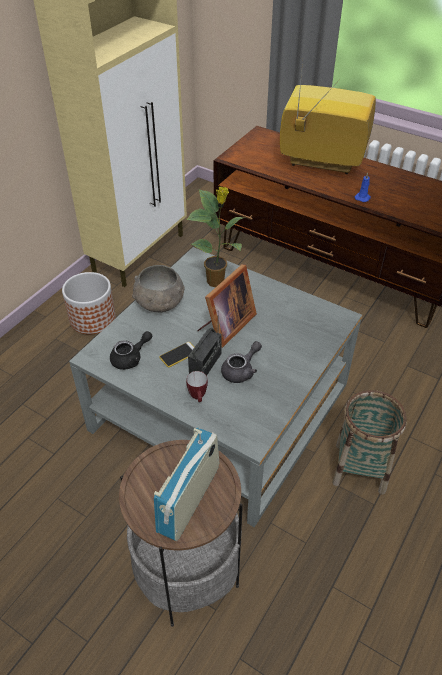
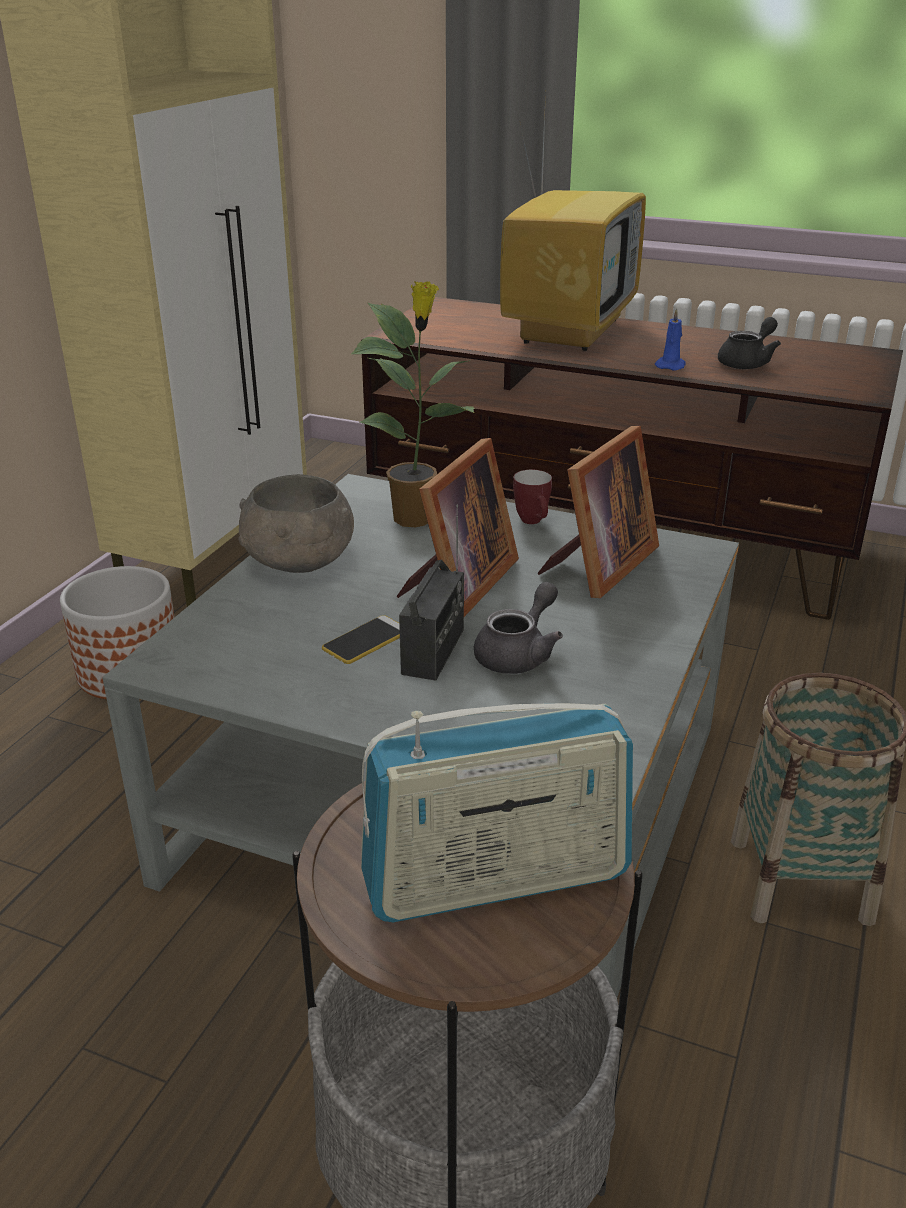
camera: 10 degrees left, 15 degrees down
black teapot [110,331,152,370] -> black teapot moved to [718,317,781,369]
radio [154,428,219,541] -> radio turned 120 degrees counterclockwise [361,703,633,922]
mug [186,371,208,402] -> mug moved to [513,470,552,524]
television [280,62,376,174] -> television turned 105 degrees clockwise [500,93,646,351]
none -> picture frame [537,426,659,598]

